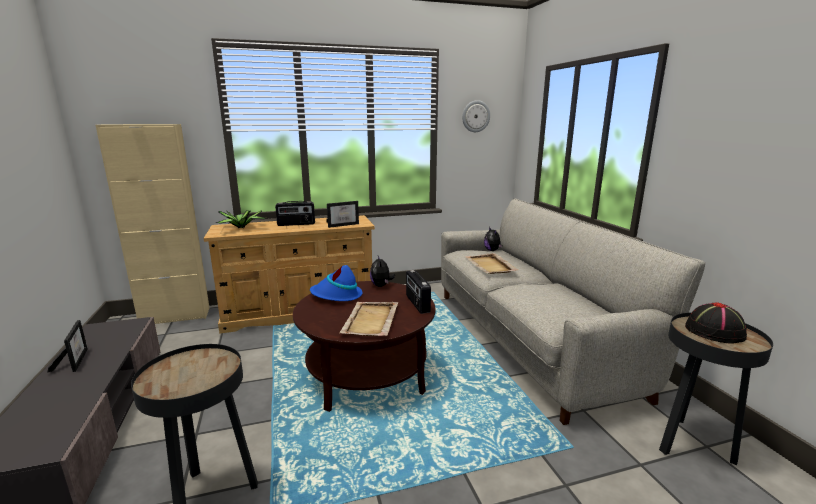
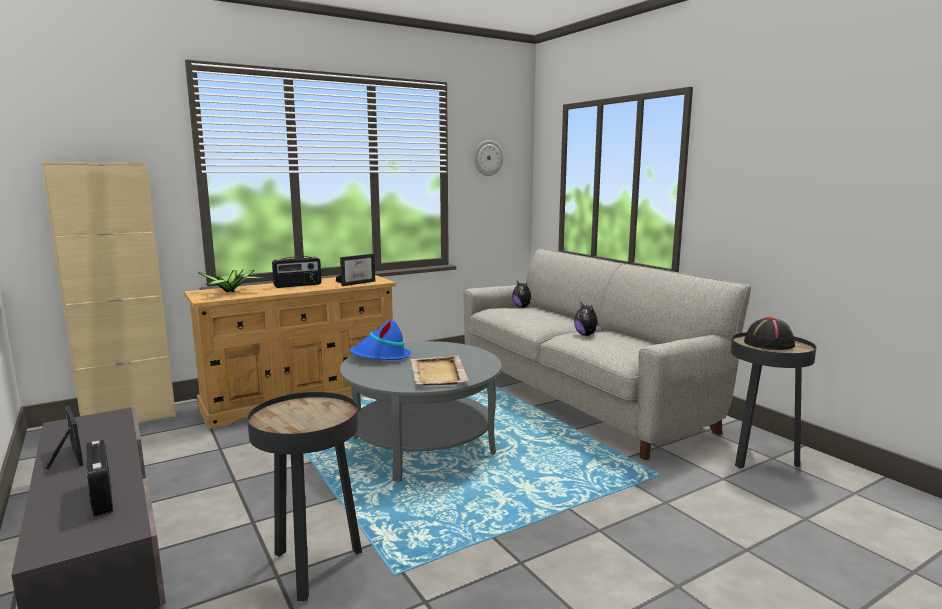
camera: 15 degrees left, 5 degrees down
brown coffee table [293,281,436,412] -> grey coffee table [340,341,501,482]
plush toy [370,256,395,287] -> plush toy moved to [574,301,602,336]
radio [406,270,431,314] -> radio moved to [86,440,113,516]
beige tray [465,253,518,274] -> none

